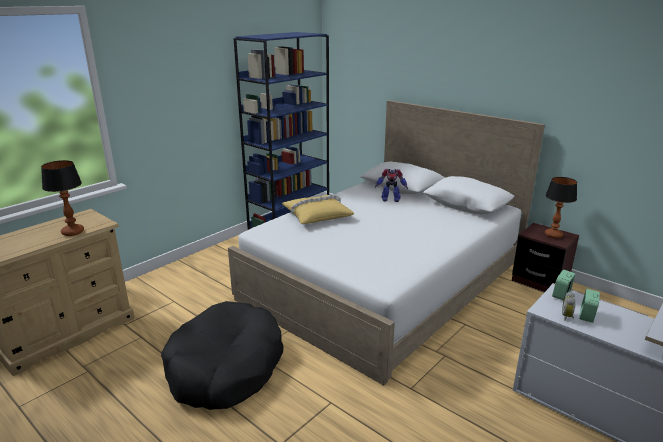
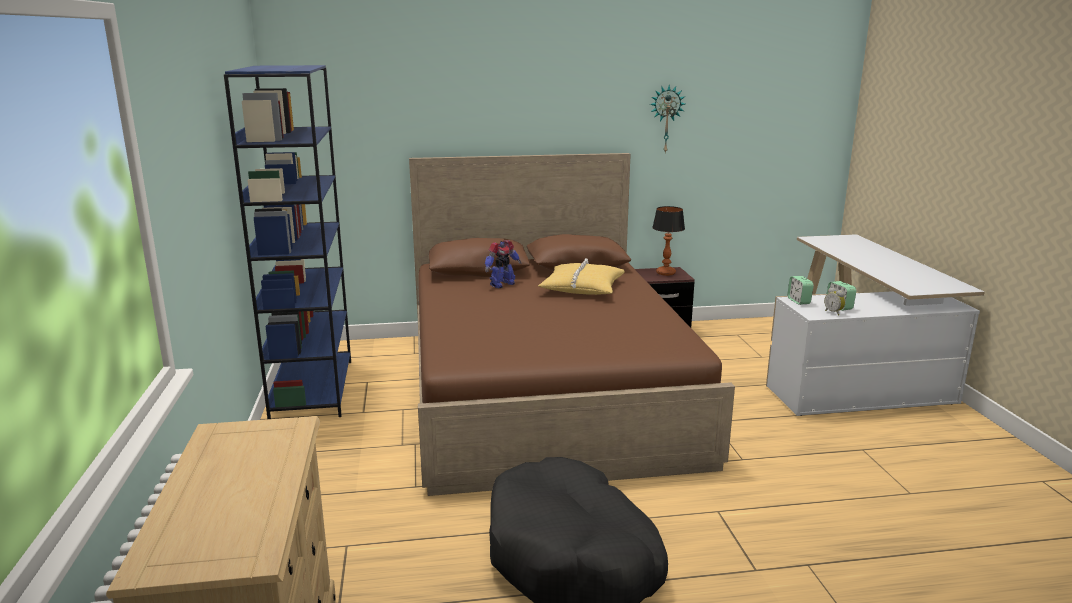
camera: 50 degrees left, 5 degrees down
table lamp [41,160,84,236] -> none
white bed [228,100,545,386] -> brown bed [409,153,735,496]
yellow pillow [282,195,354,224] -> yellow pillow moved to [538,258,625,295]
none -> wall clock [650,85,685,153]

